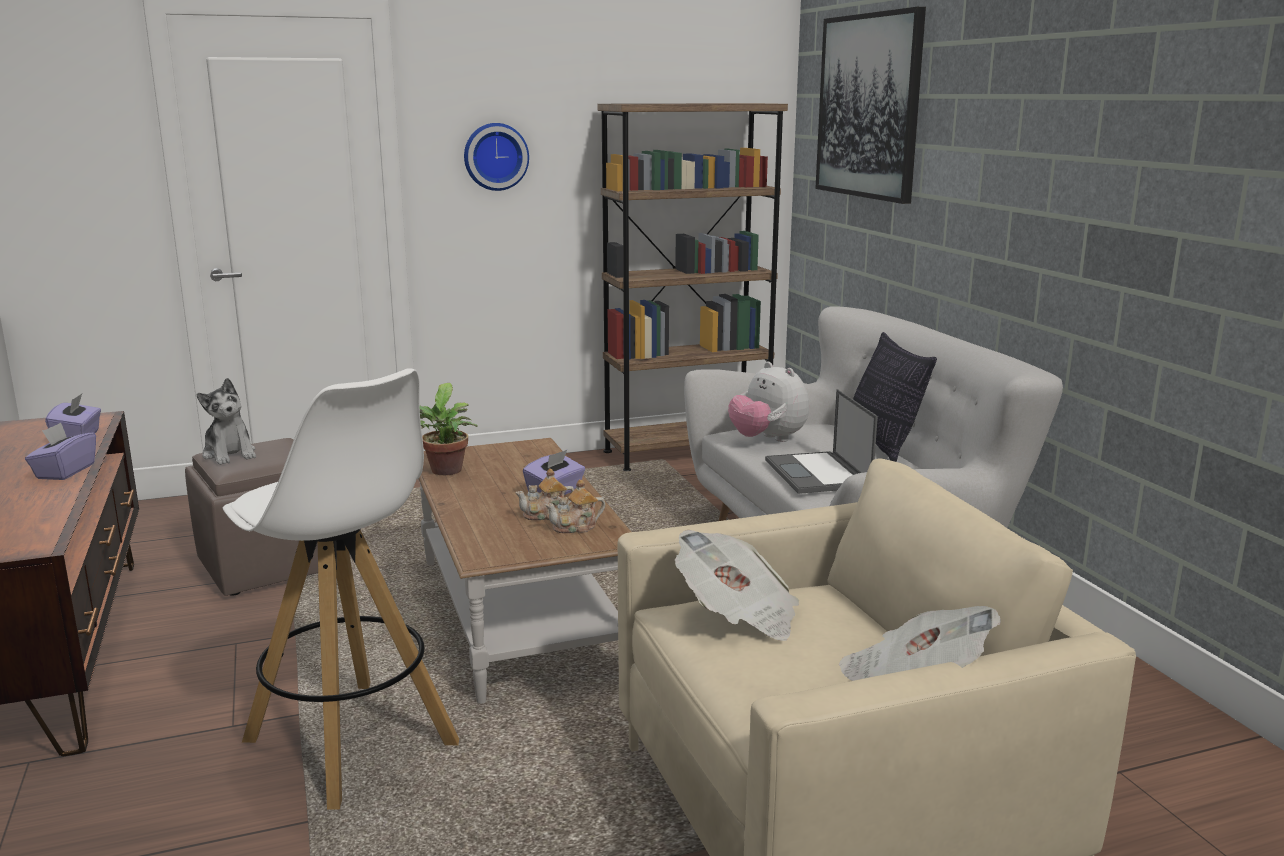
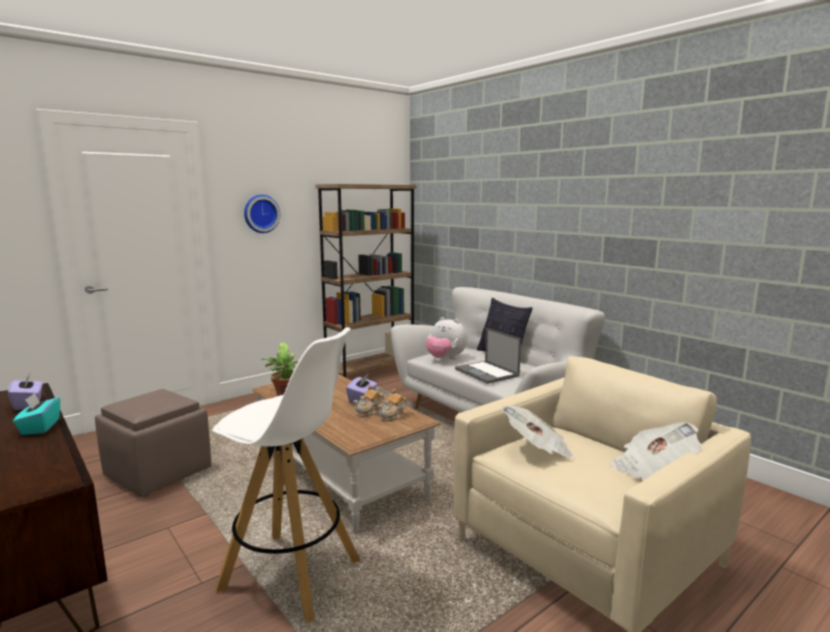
camera: 20 degrees left, 5 degrees down
purple tissue box [25,423,96,480] -> turquoise tissue box [13,393,60,435]
plush toy [196,378,256,465] -> none
picture [815,7,926,204] -> none

